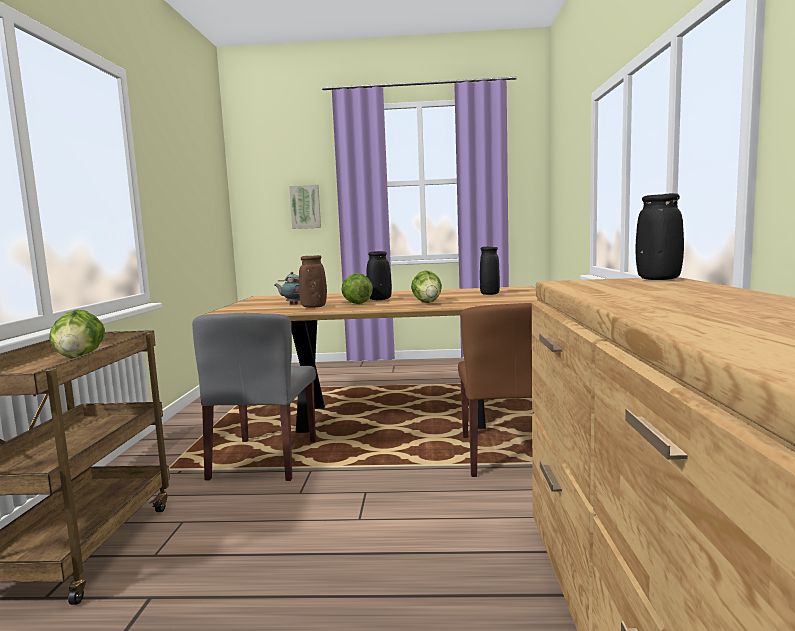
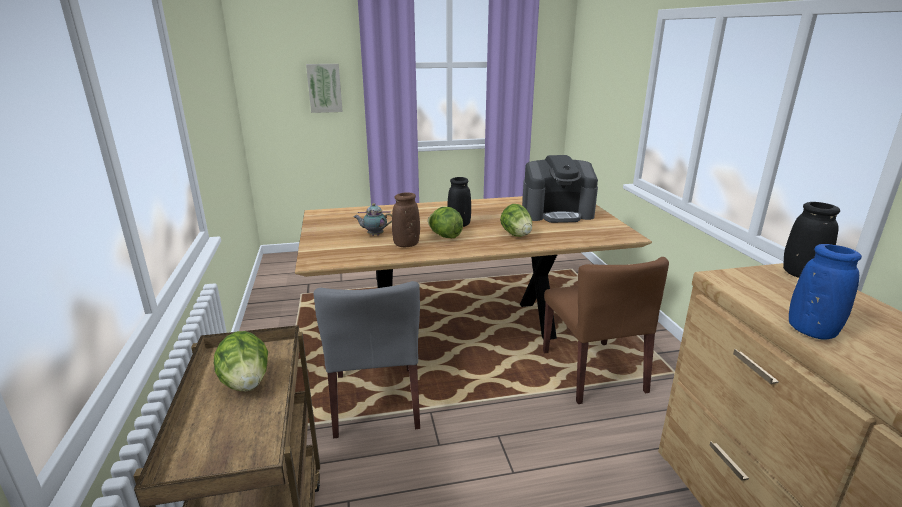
camera: 15 degrees left, 15 degrees up
black vase [480,247,500,295] -> coffee machine [522,155,598,223]
none -> blue vase [789,244,862,340]

